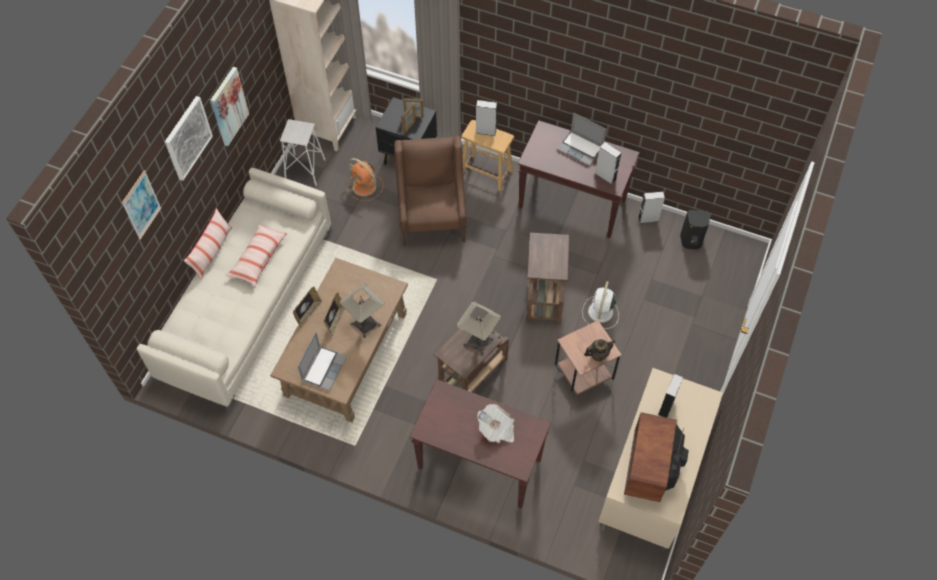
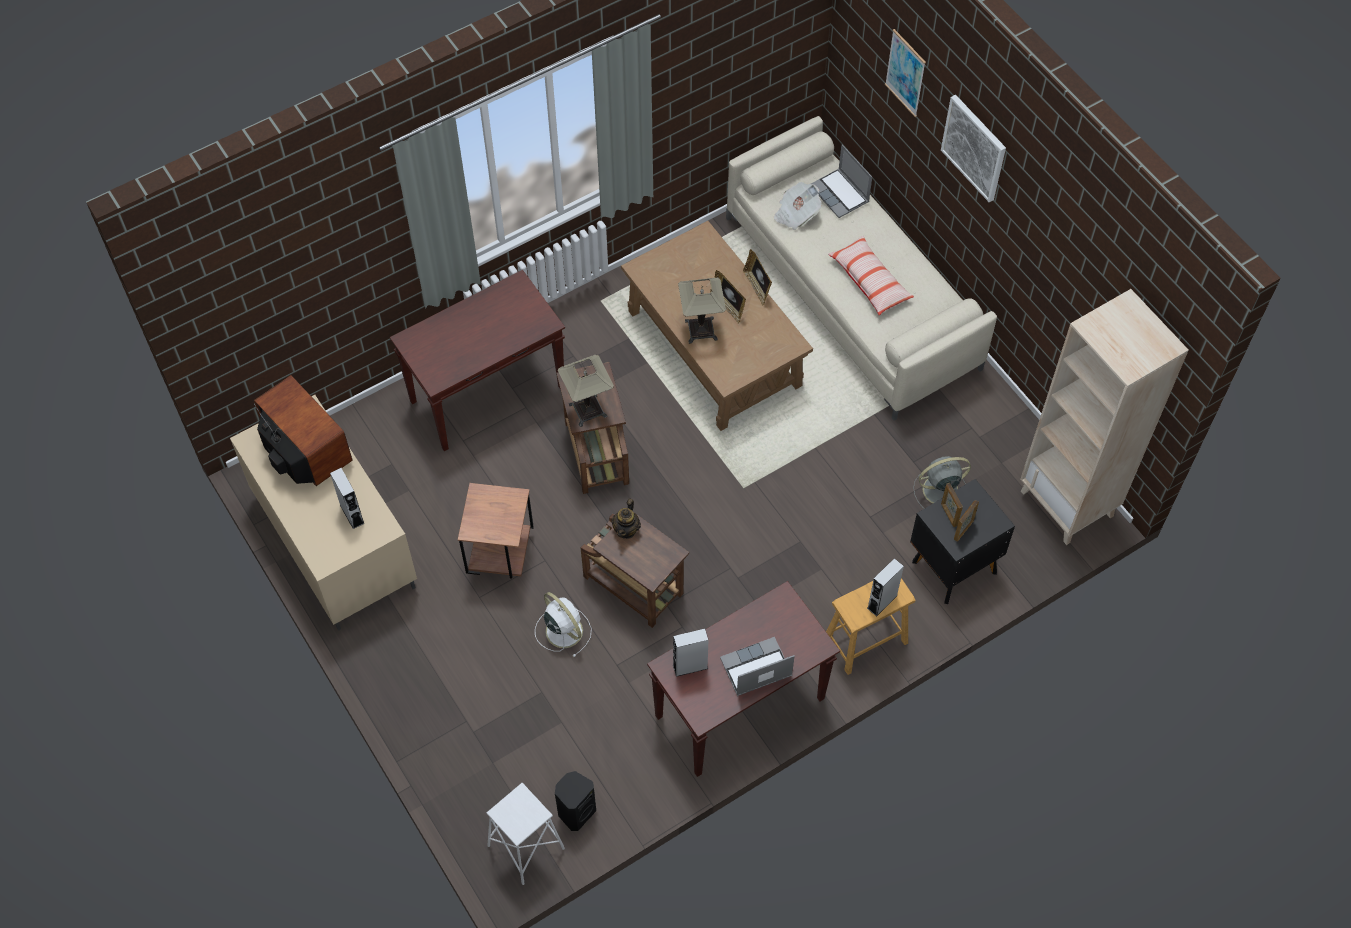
camera: 125 degrees right, 0 degrees up
pillow [184,208,232,280] -> none
picture [211,67,249,146] -> none
white stool [280,119,325,185] -> white stool moved to [487,783,565,885]
laptop [297,332,347,391] -> laptop moved to [811,145,872,218]
orange fan [347,158,383,201] -> grey fan [913,456,971,509]
brown armchair [394,136,466,246] -> none
newspaper [477,404,514,443] -> newspaper moved to [774,182,822,230]
teapot [584,339,616,361] -> teapot moved to [611,498,641,539]
grey speaker [638,191,665,224] -> none

